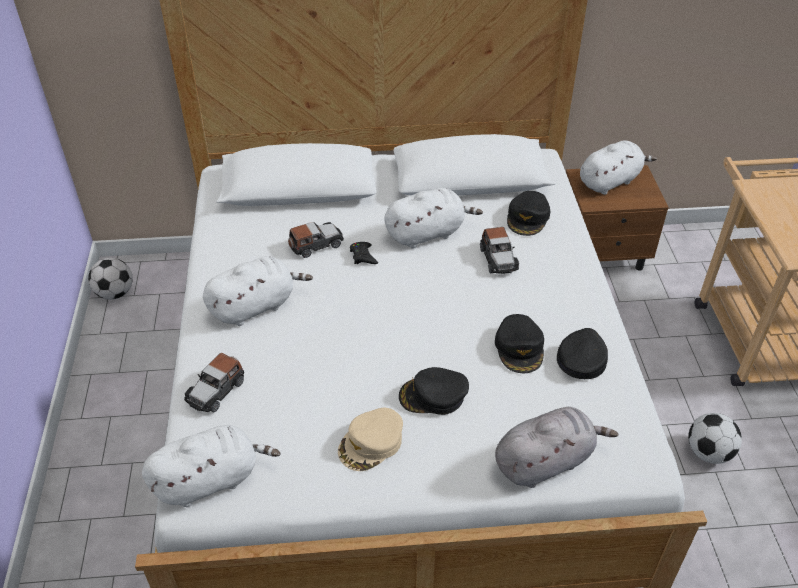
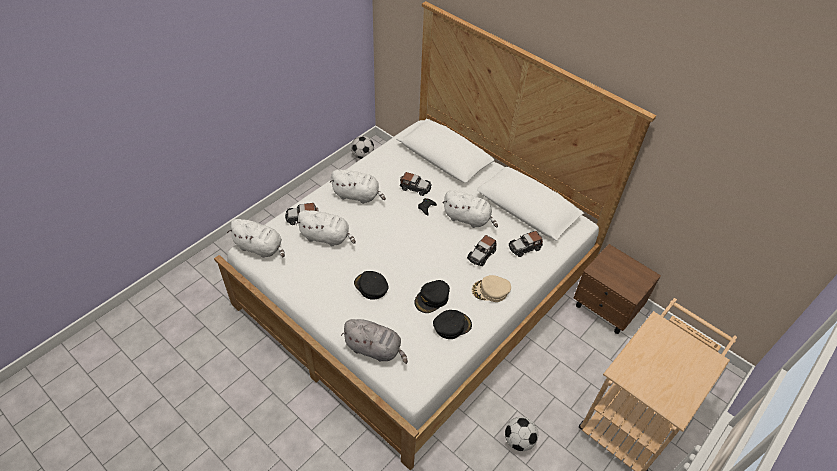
camera: 45 degrees right, 5 degrees up
beige cap [338,408,403,471] -> beige cap moved to [472,275,511,302]
black cap [507,191,551,236] -> toy car [509,231,543,257]
white plush toy [580,140,657,195] -> white plush toy moved to [296,210,356,246]

